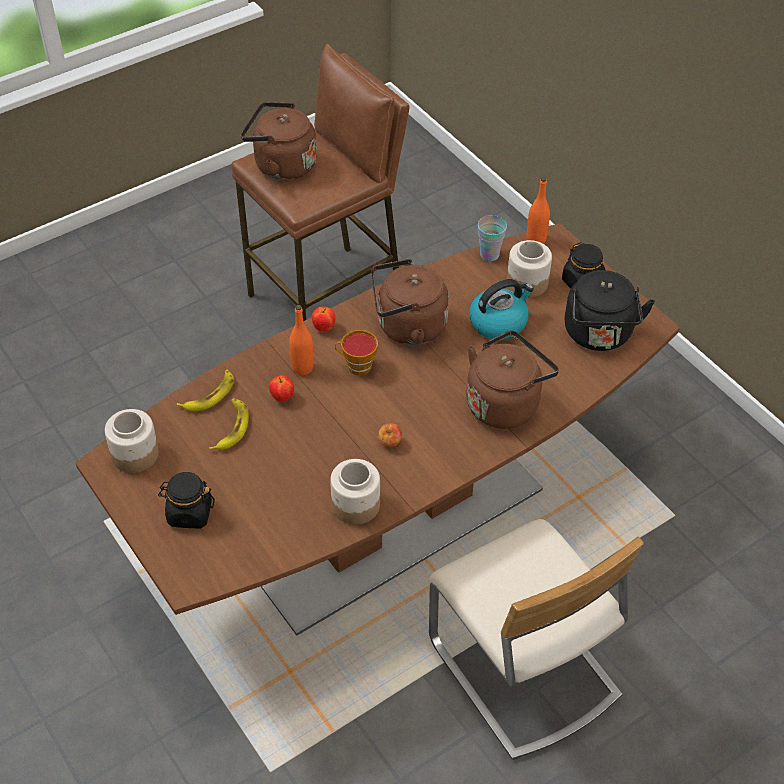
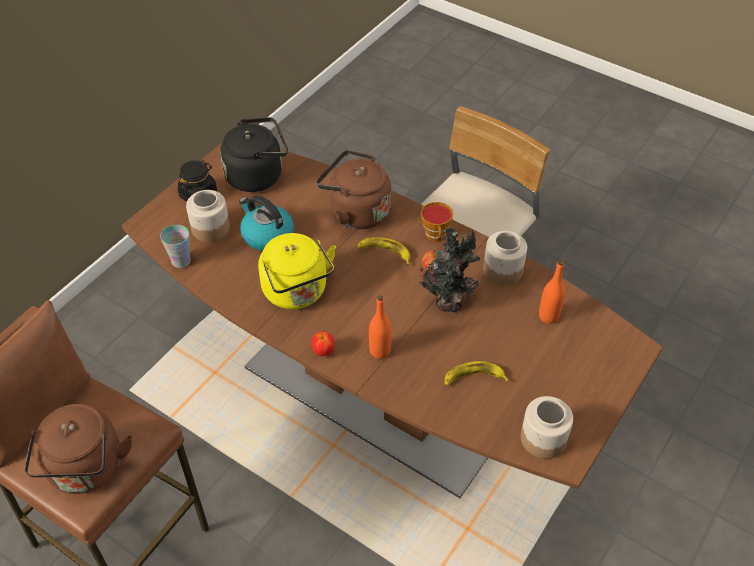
camera: 110 degrees left, 0 degrees up
black jar [158,472,215,528] -> none
banana [176,370,234,411] -> banana moved to [357,237,410,265]
apple [269,375,294,402] -> none
cup [335,330,378,376] -> cup moved to [421,202,453,242]
brown kettle [371,259,449,345] -> yellow kettle [258,233,336,309]
orange bottle [526,177,550,244] -> orange bottle moved to [539,260,565,324]
none -> potted plant [418,226,480,313]

